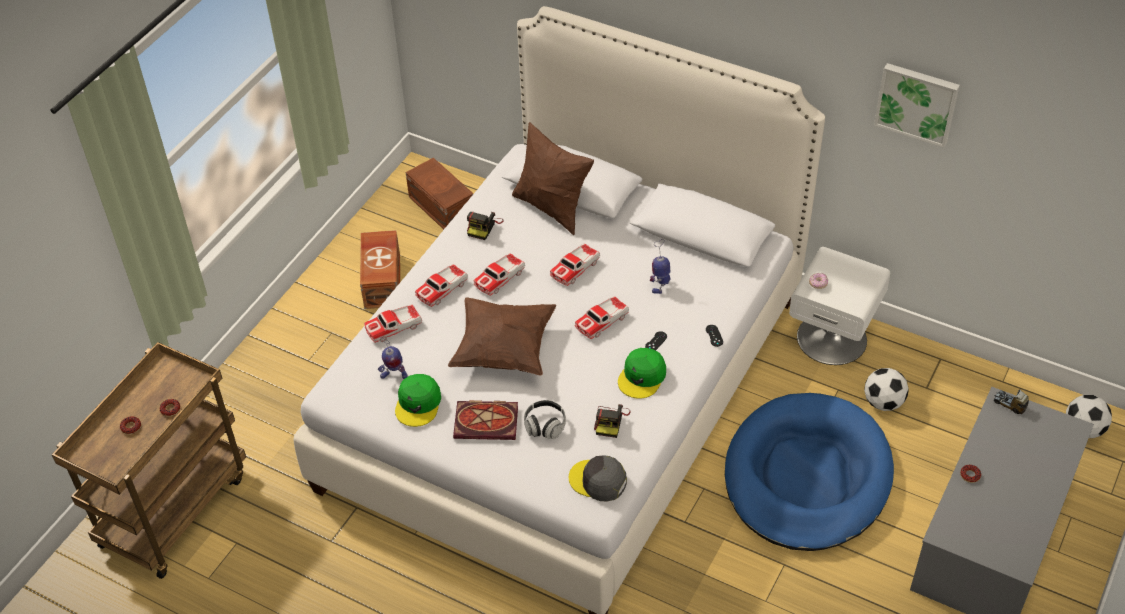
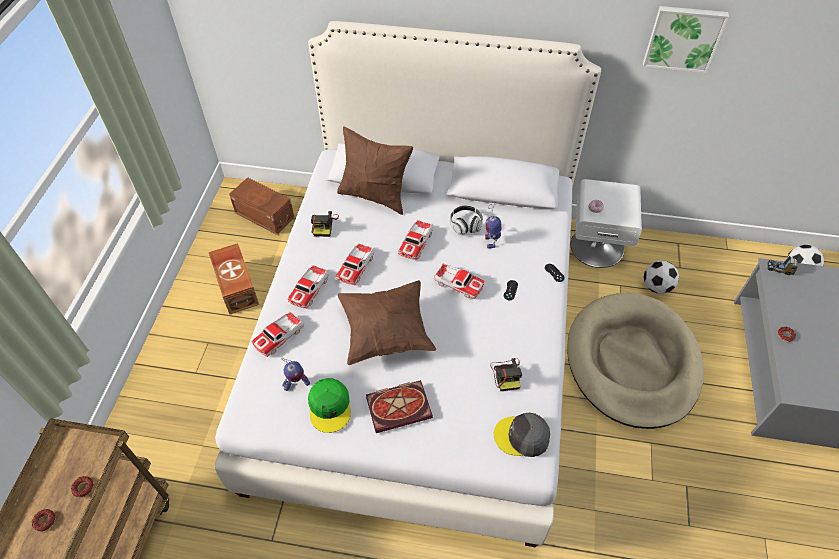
camera: 20 degrees left, 5 degrees up
headphones [524,400,566,439] -> headphones moved to [450,205,483,234]
toy car [575,296,629,339] -> toy car turned 90 degrees counterclockwise [434,263,484,299]
green cap [618,348,666,399] -> none
blue dog bed [725,393,894,551] -> beige dog bed [567,293,704,429]

